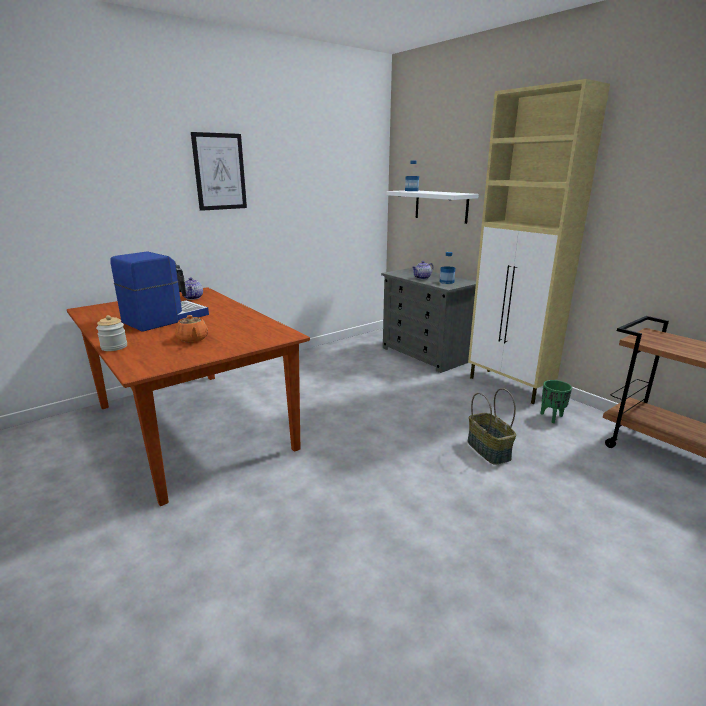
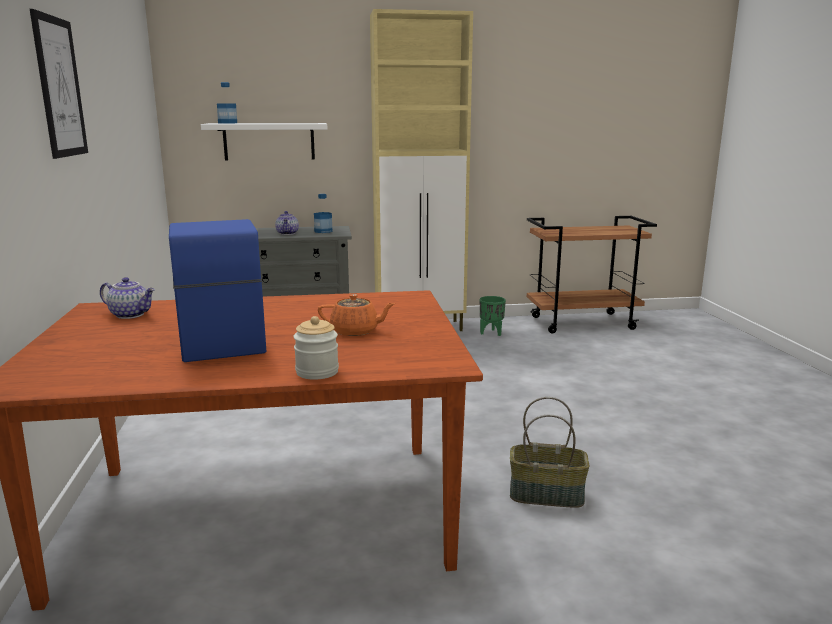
camera: 60 degrees left, 5 degrees down
basket [468,388,516,465] -> basket moved to [510,397,590,508]

